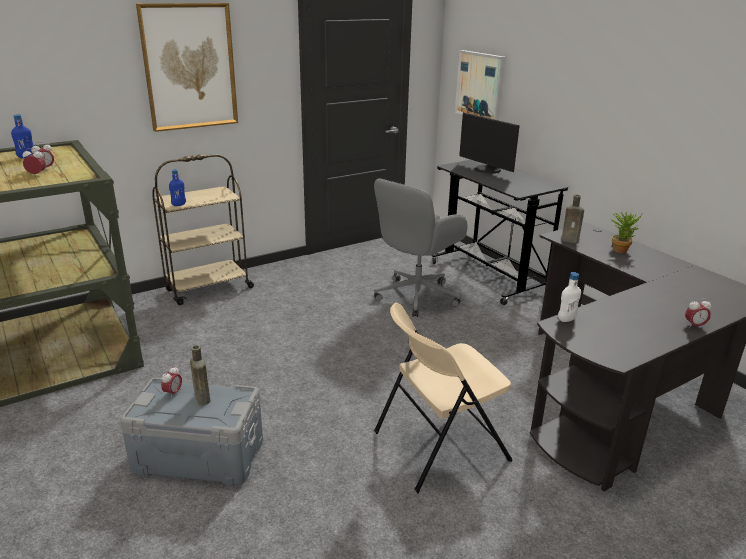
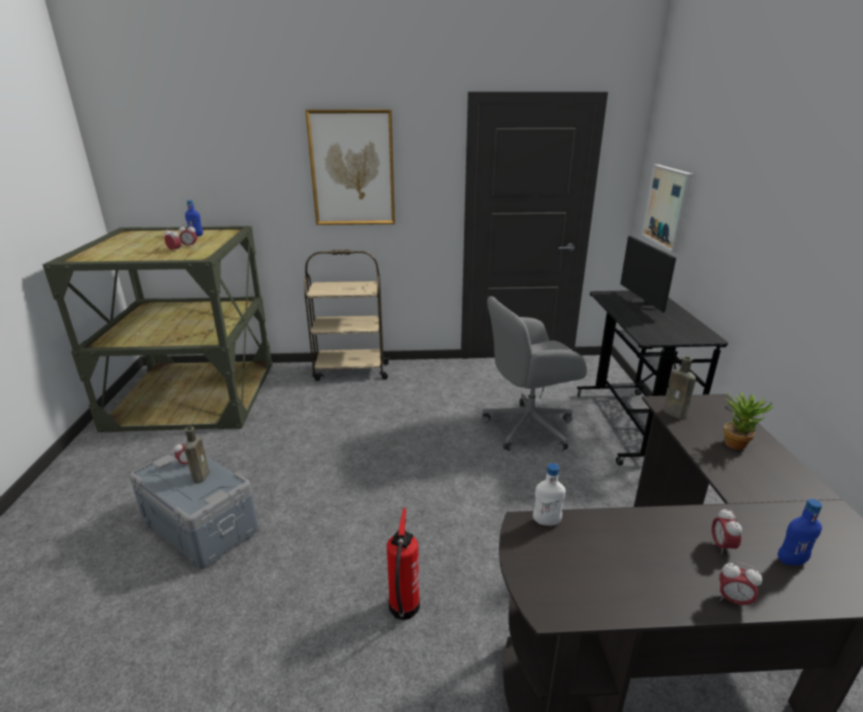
camera: 30 degrees right, 0 degrees up
blue bottle [169,169,186,206] -> blue bottle moved to [778,499,822,565]
beige chair [374,303,512,493] -> fire extinguisher [387,508,420,620]
none -> alarm clock [712,508,742,555]

